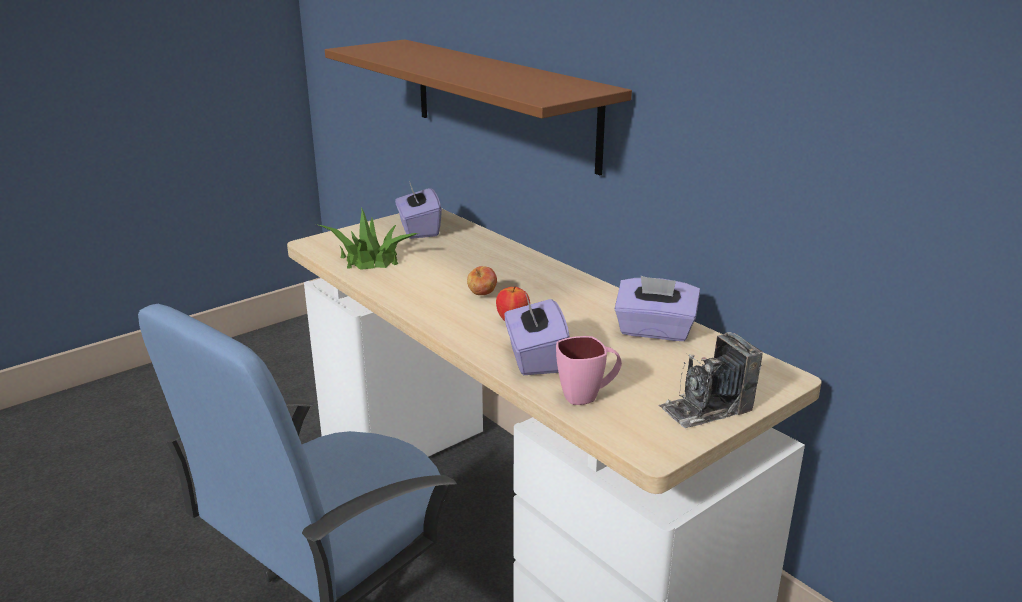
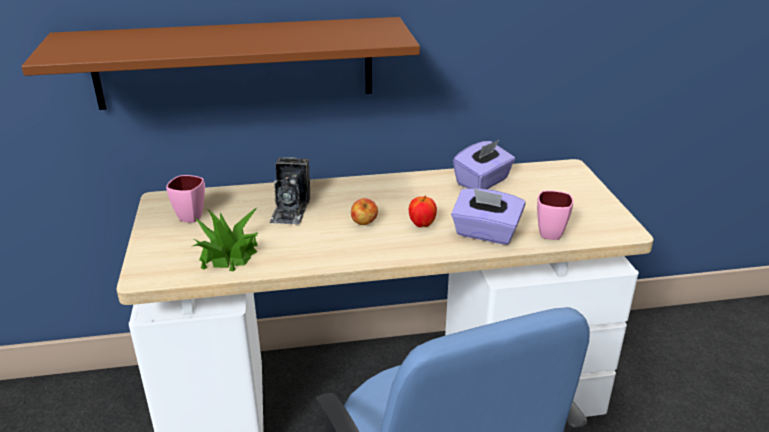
camera: 60 degrees left, 5 degrees up
purple tissue box [395,181,442,239] -> pink mug [166,175,205,223]
camera [658,332,763,428] -> camera moved to [269,157,310,225]

